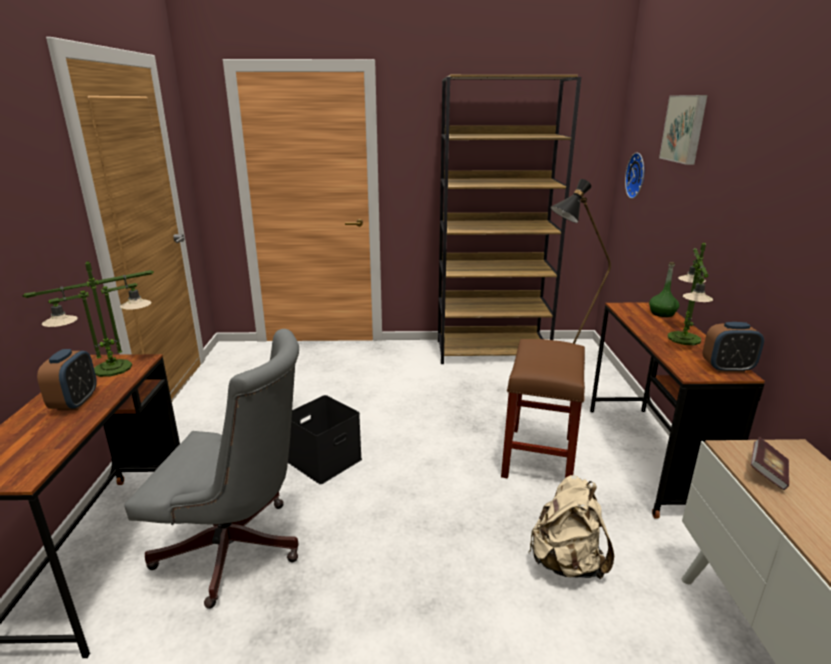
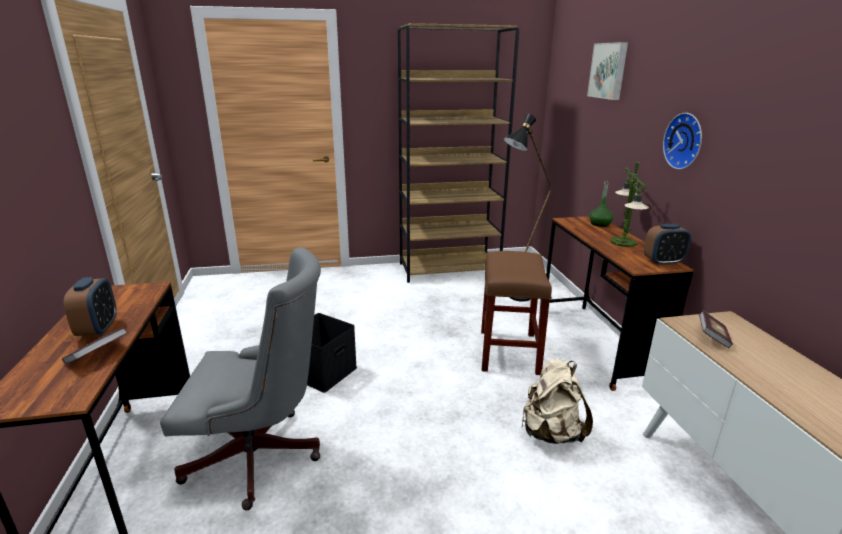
camera: 10 degrees left, 0 degrees up
table lamp [22,261,154,377] -> none
wall clock [625,153,644,199] -> wall clock moved to [663,113,702,169]
none -> book [62,327,128,364]

